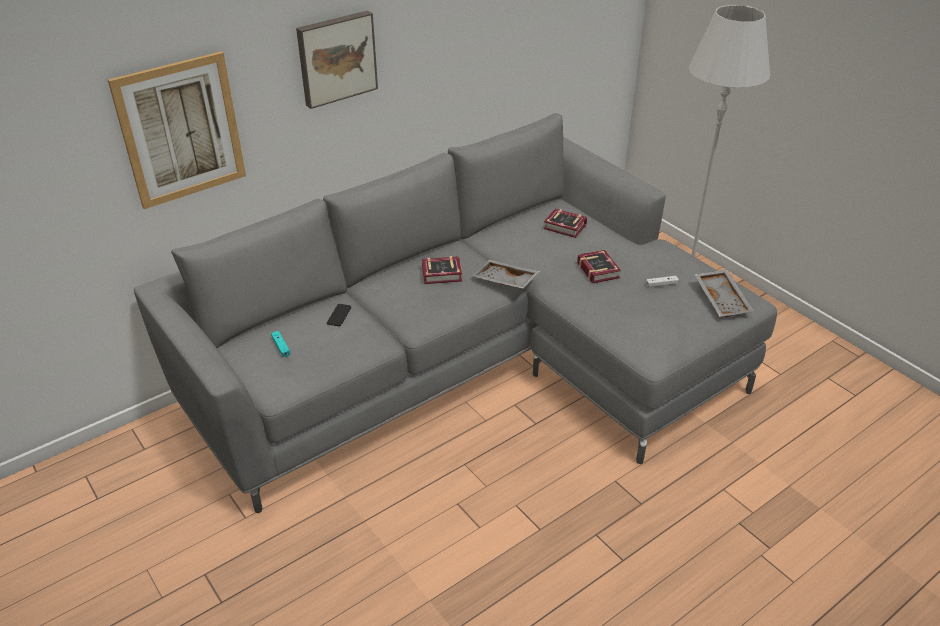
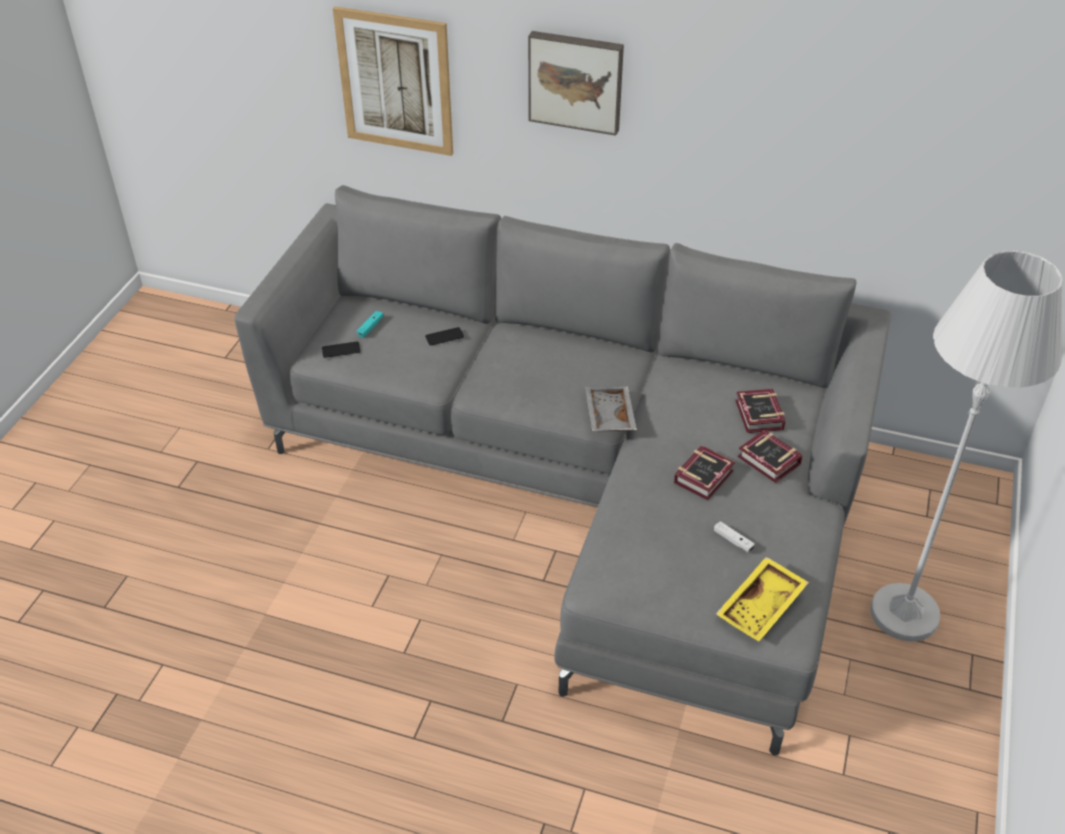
camera: 55 degrees right, 5 degrees up
book [422,256,462,284] -> book moved to [738,430,803,483]
grey tray [694,269,754,317] -> yellow tray [716,557,809,641]
none -> phone [322,342,360,358]

